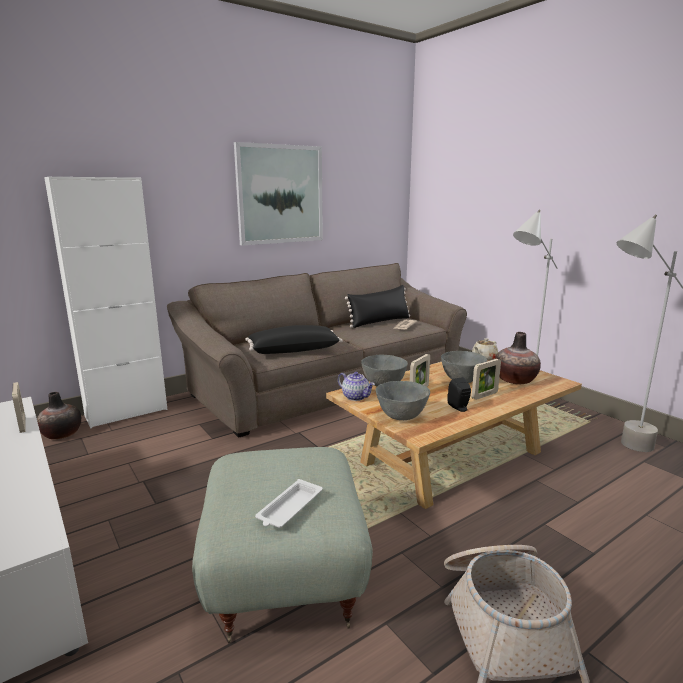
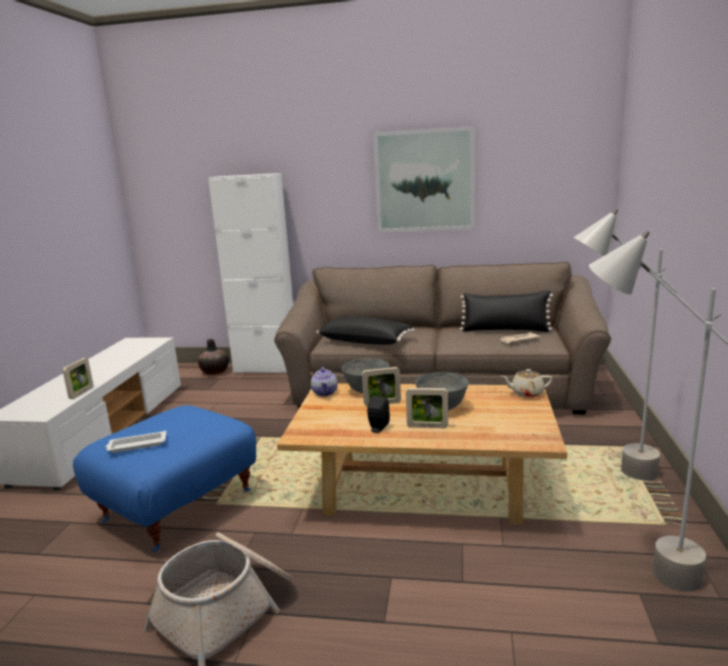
camera: 45 degrees right, 0 degrees up
picture frame [12,382,26,433] -> picture frame moved to [63,358,93,399]
grey ottoman [192,447,373,643] -> blue ottoman [73,405,256,553]
grey bowl [376,381,430,420] -> none
vase [495,332,541,384] -> none

